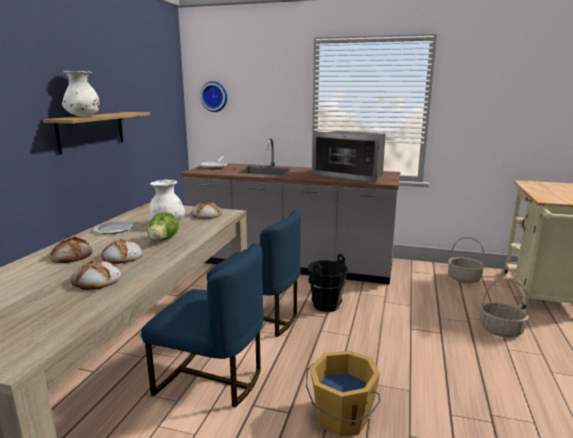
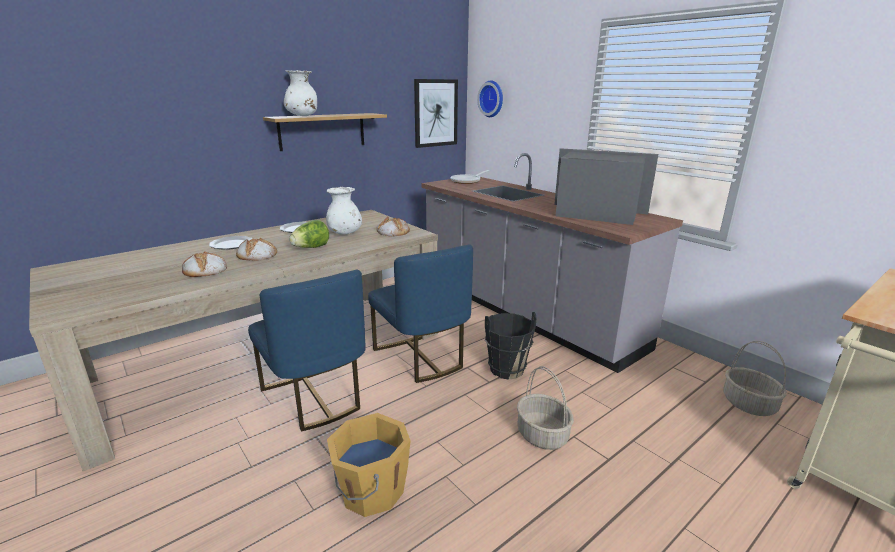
camera: 35 degrees right, 5 degrees up
bread [49,236,92,263] -> plate [209,236,253,250]
microwave [312,131,386,183] -> microwave turned 135 degrees clockwise [554,148,658,225]
basket [480,279,529,338] -> basket moved to [517,366,574,450]
none -> picture [414,79,458,148]

